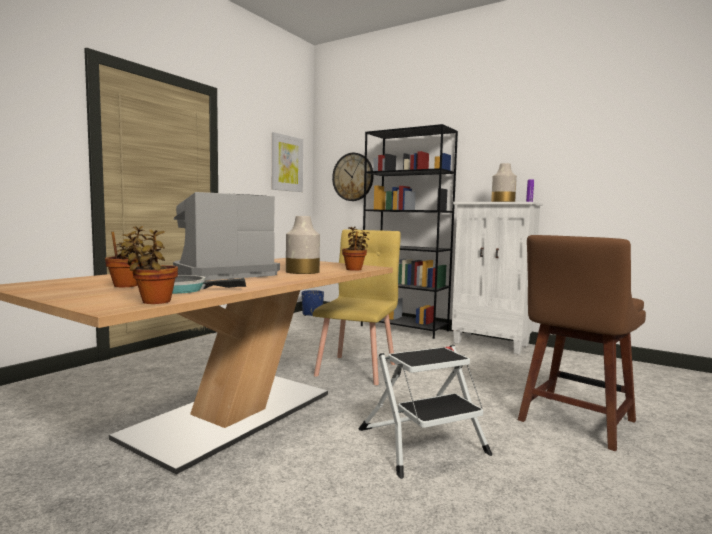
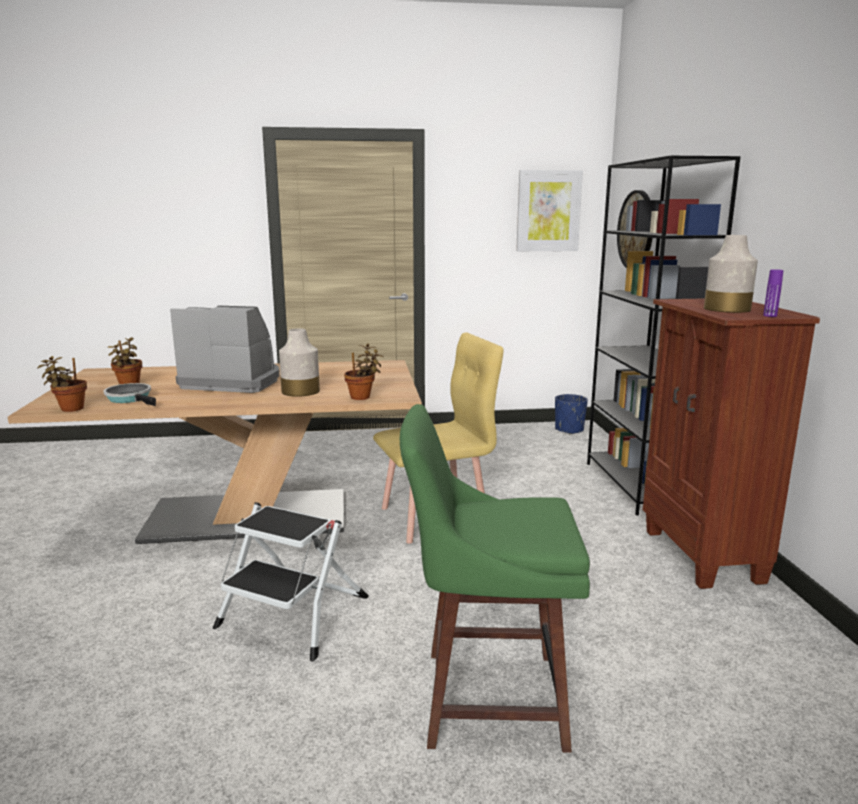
camera: 50 degrees right, 10 degrees up
white cabinet [452,202,543,354] -> brown cabinet [643,298,821,589]
brown stool [518,235,646,451] -> green stool [400,404,590,753]

